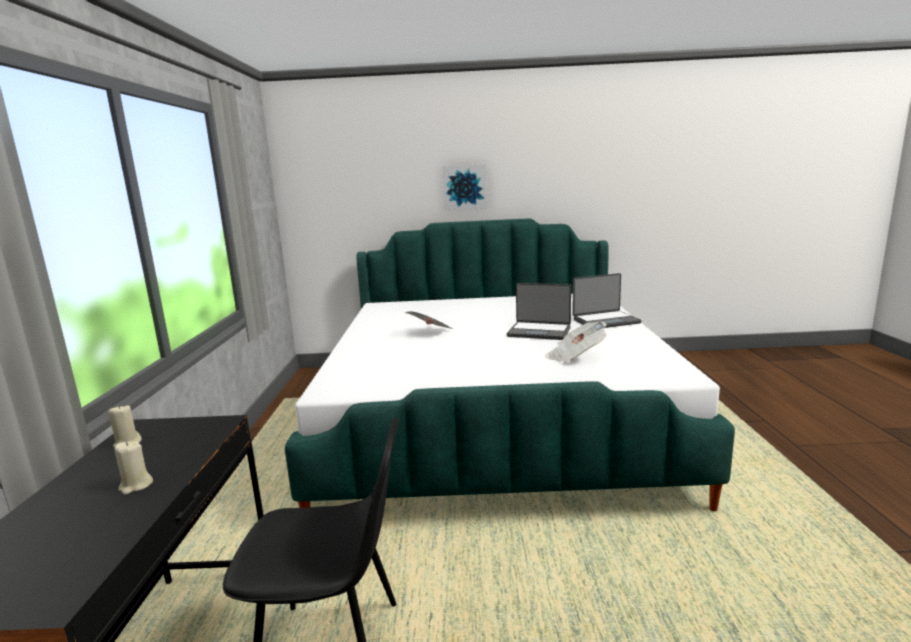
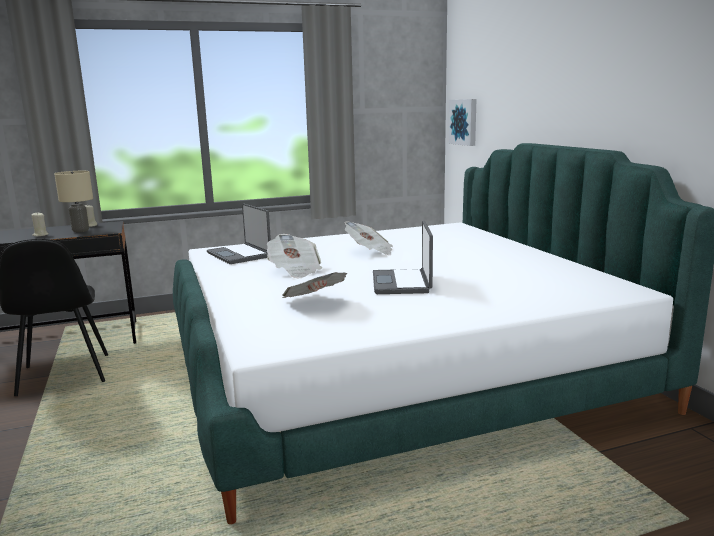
camera: 70 degrees right, 0 degrees up
picture [443,164,487,210] -> picture moved to [449,99,476,146]
laptop [572,273,642,328] -> laptop moved to [207,204,271,264]
none -> beige table lamp [54,171,93,232]
none -> newspaper [267,234,322,279]

